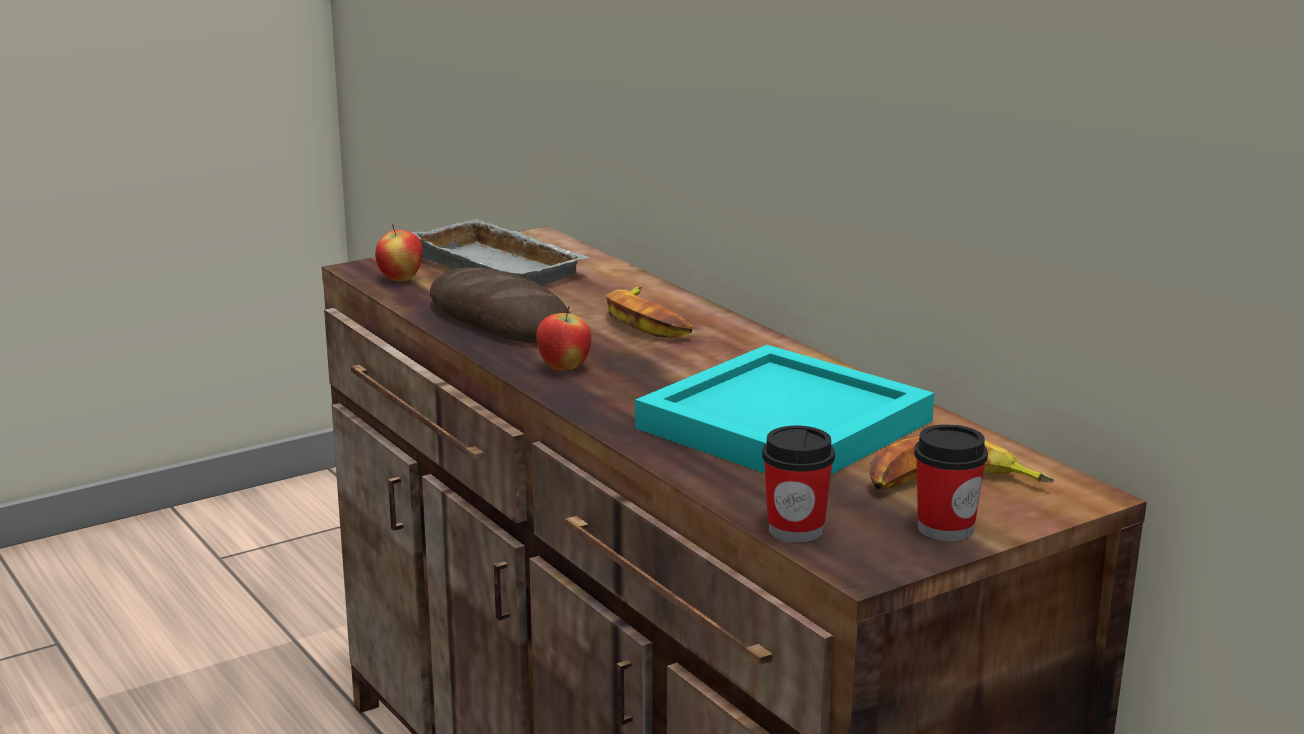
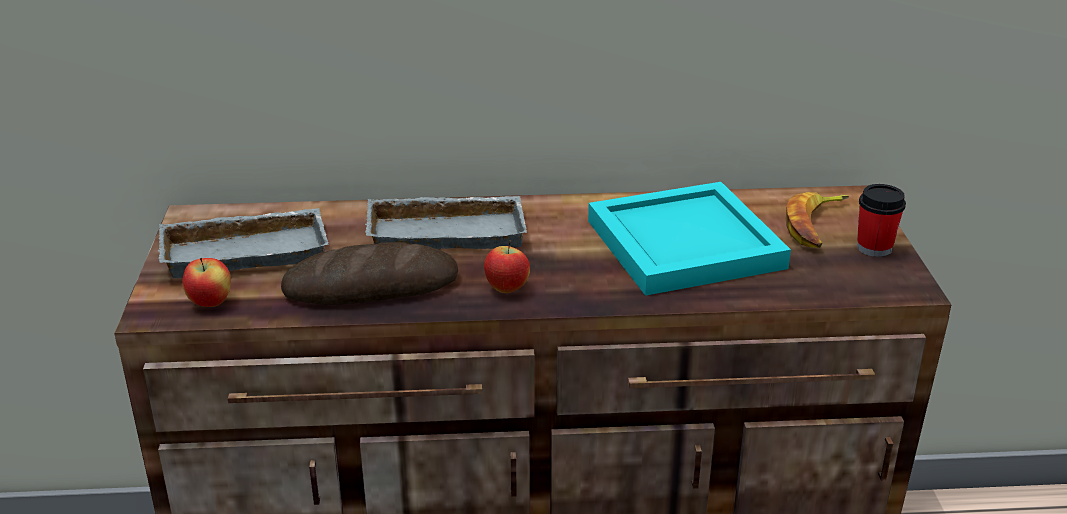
camera: 60 degrees left, 10 degrees up
banana [606,286,692,338] -> grey tray [365,196,527,249]
cup [762,426,835,543] -> none

